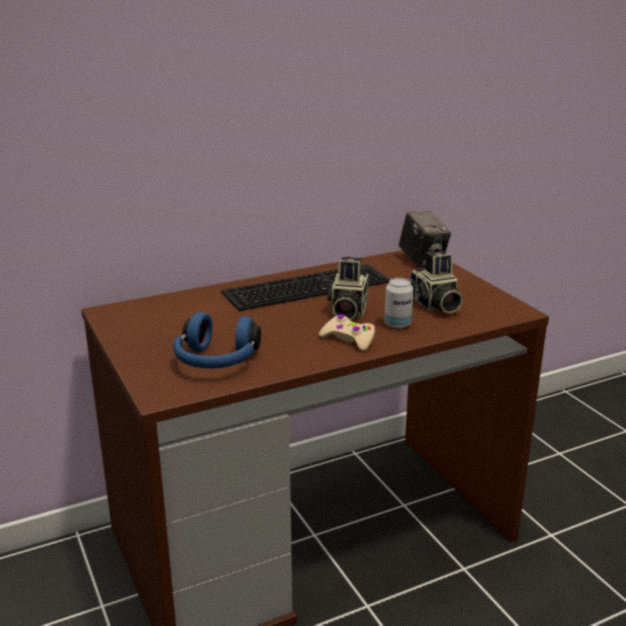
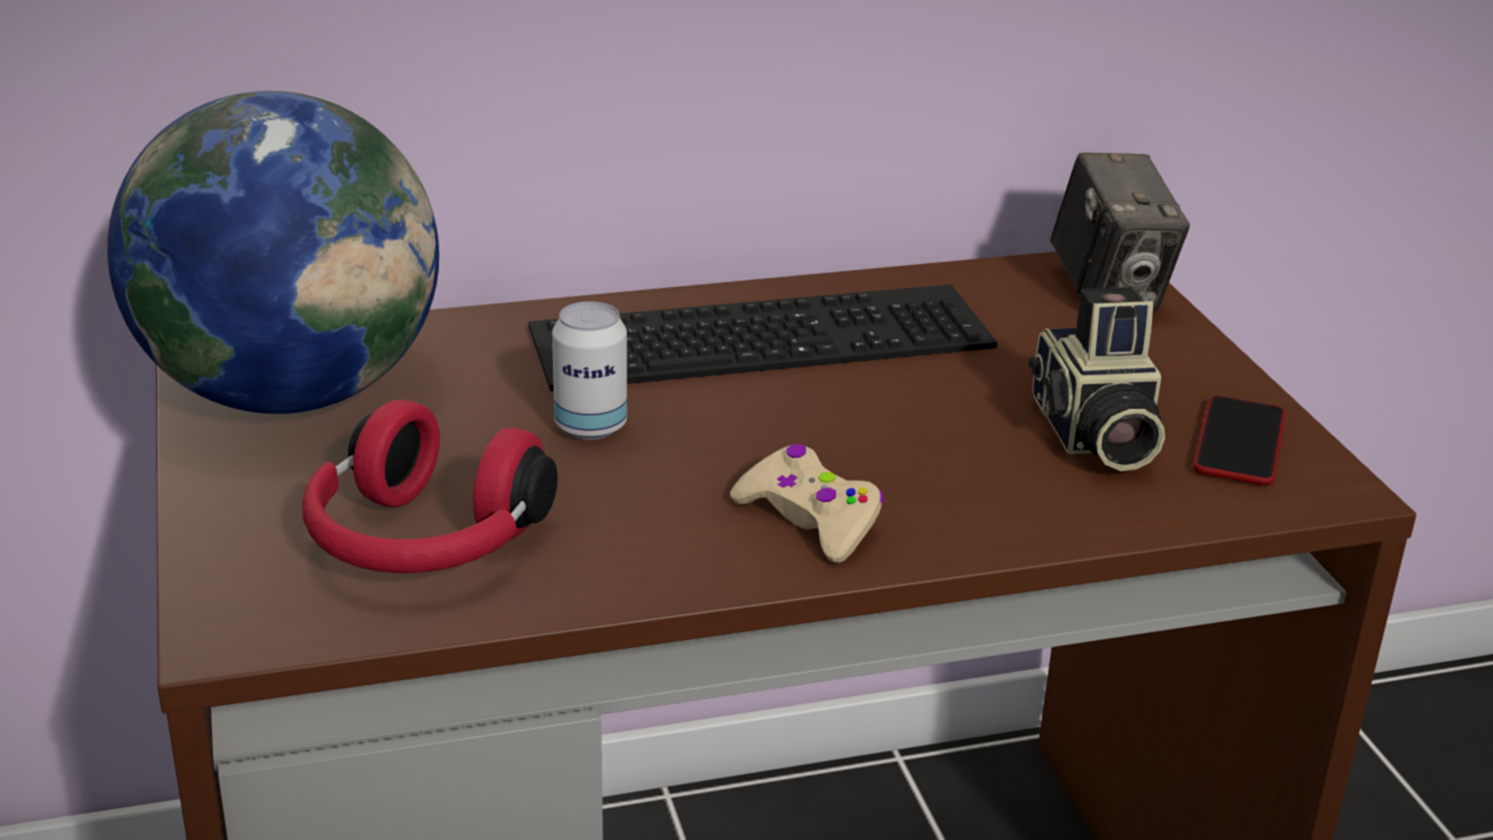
camera: 10 degrees right, 5 degrees up
blue headphones [173,312,261,369] -> red headphones [302,399,558,573]
camera [327,257,369,320] -> none
can [385,278,413,329] -> can moved to [552,301,627,440]
none -> globe [107,91,439,414]
none -> phone [1193,396,1285,485]

